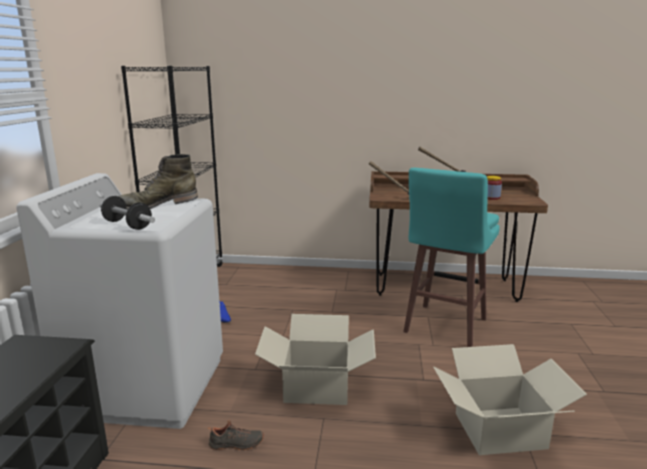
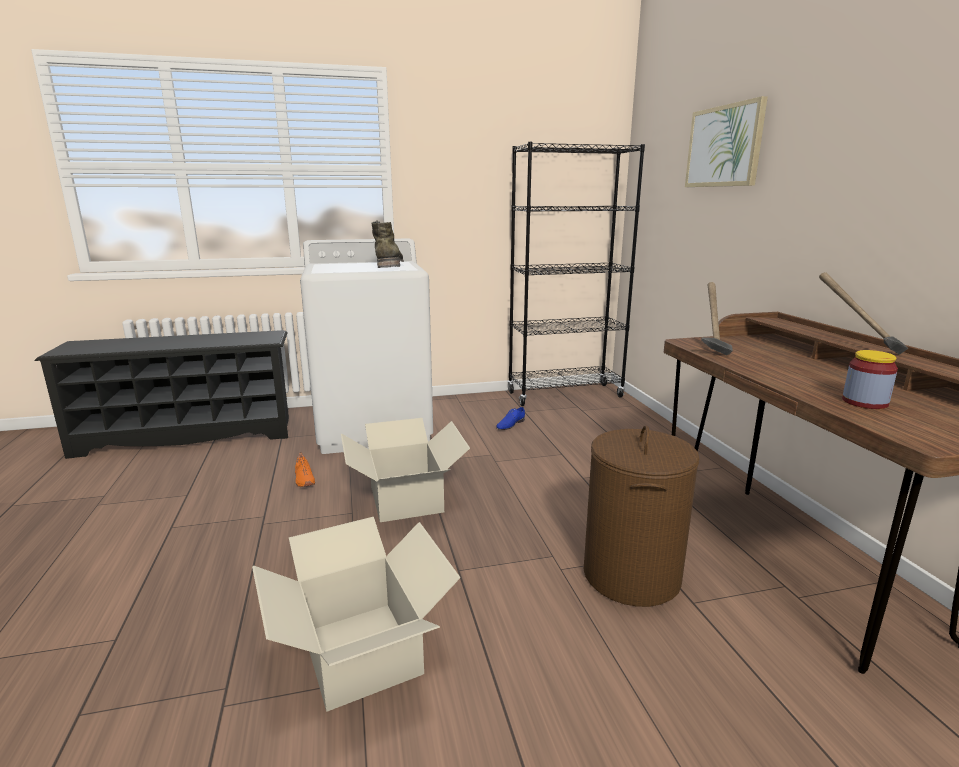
camera: 70 degrees right, 0 degrees up
dumbbell [100,196,155,230] -> none
green boot [118,154,198,210] -> green boot turned 45 degrees clockwise [371,221,404,268]
black shoe [208,420,264,450] -> orange shoe [295,452,315,487]
turquoise stool [403,168,500,347] -> brown laundry basket [584,425,700,607]
none -> picture [685,96,768,187]

